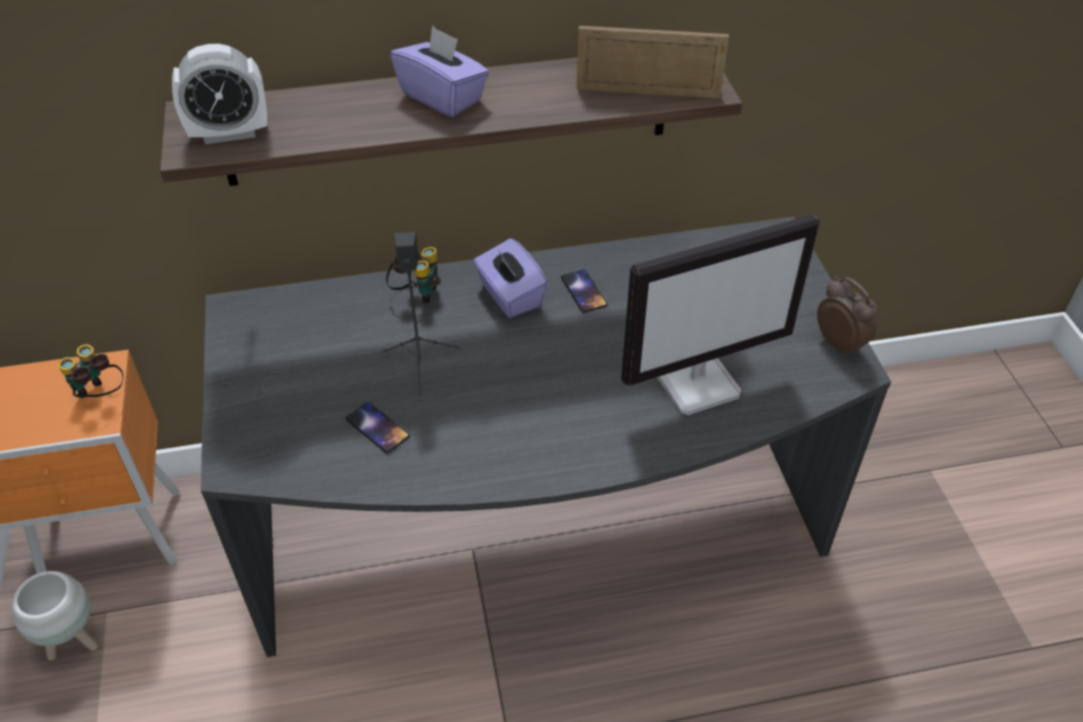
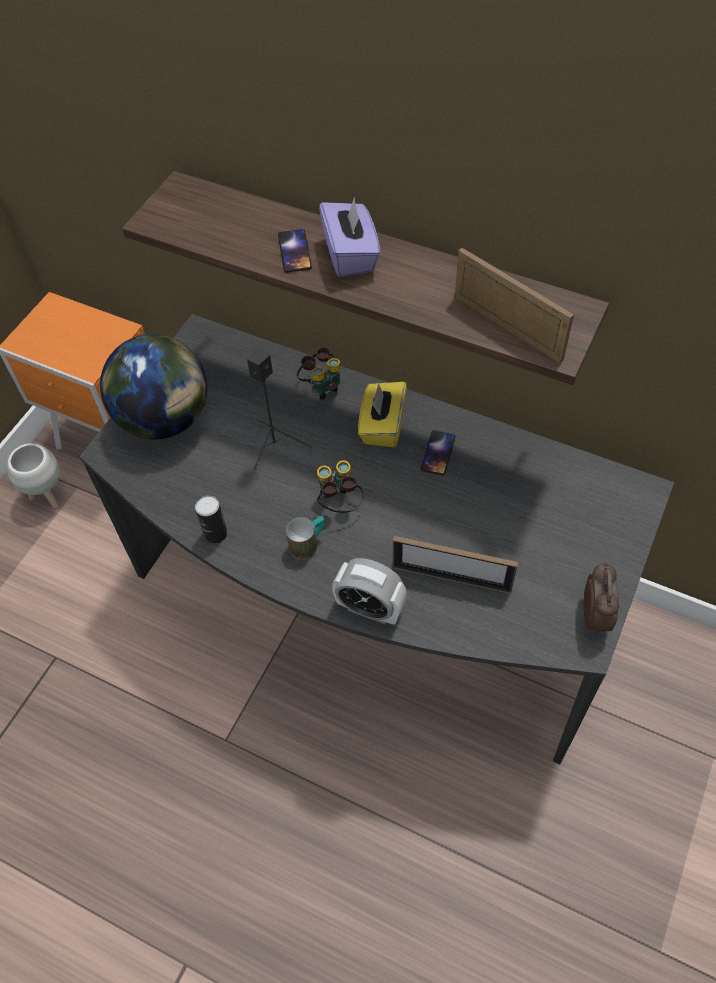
camera: 40 degrees right, 10 degrees up
binoculars [58,344,124,398] -> binoculars moved to [317,460,364,513]
alarm clock [172,44,267,144] -> alarm clock moved to [332,558,407,625]
phone [346,402,410,453] -> phone moved to [278,229,312,273]
purple tissue box [473,238,548,318] -> yellow tissue box [358,382,407,447]
monitor [621,214,820,415] -> picture frame [393,536,518,594]
none -> globe [100,334,207,440]
none -> can [195,495,227,544]
none -> mug [286,516,325,560]

